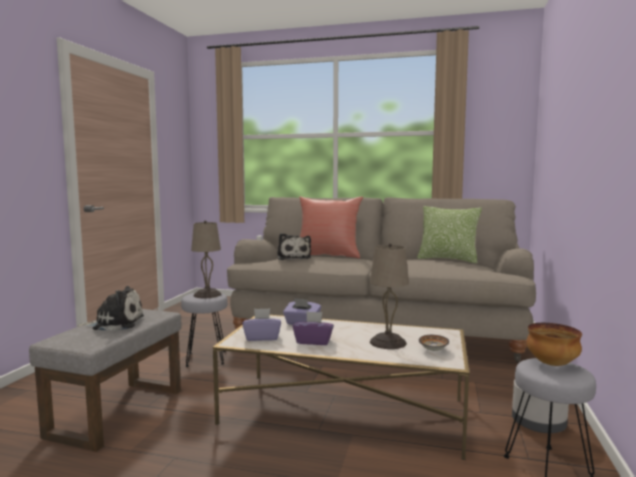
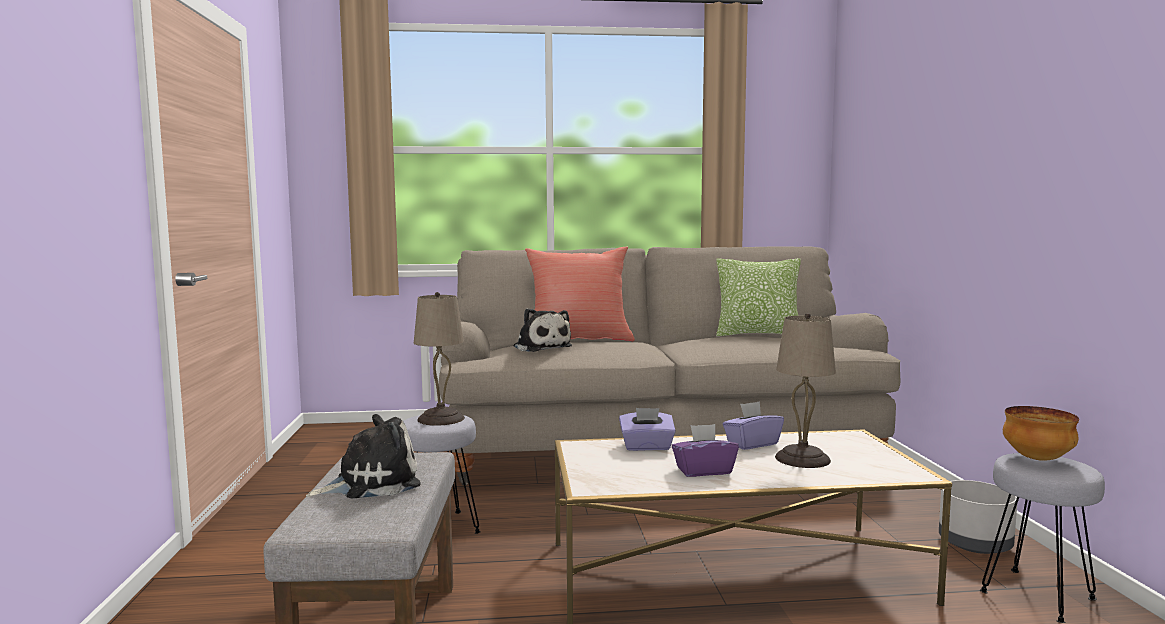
camera: 20 degrees left, 0 degrees up
purple tissue box [242,308,281,341] -> purple tissue box moved to [723,401,784,450]
bowl [419,335,449,351] -> none

